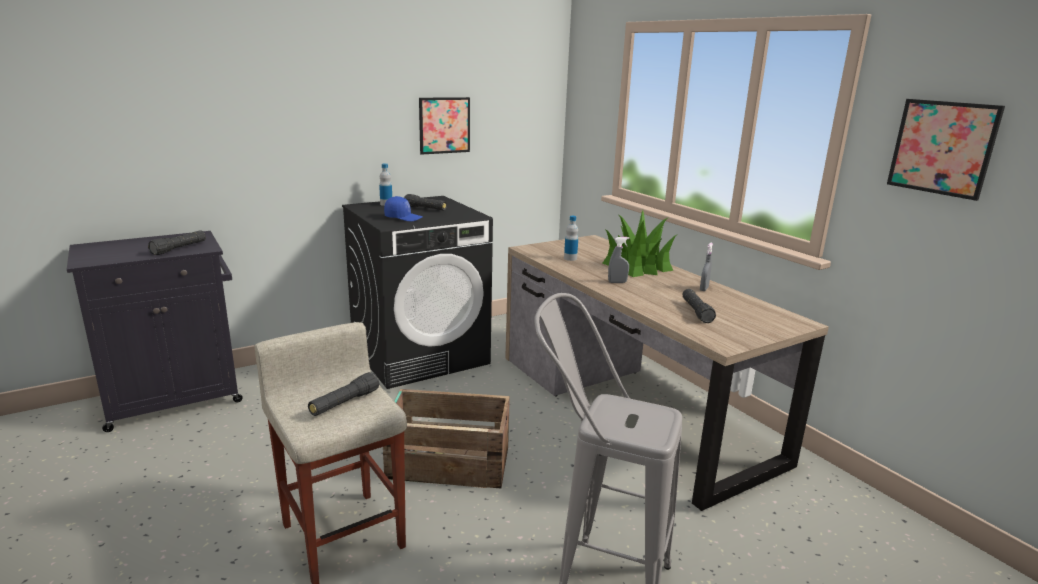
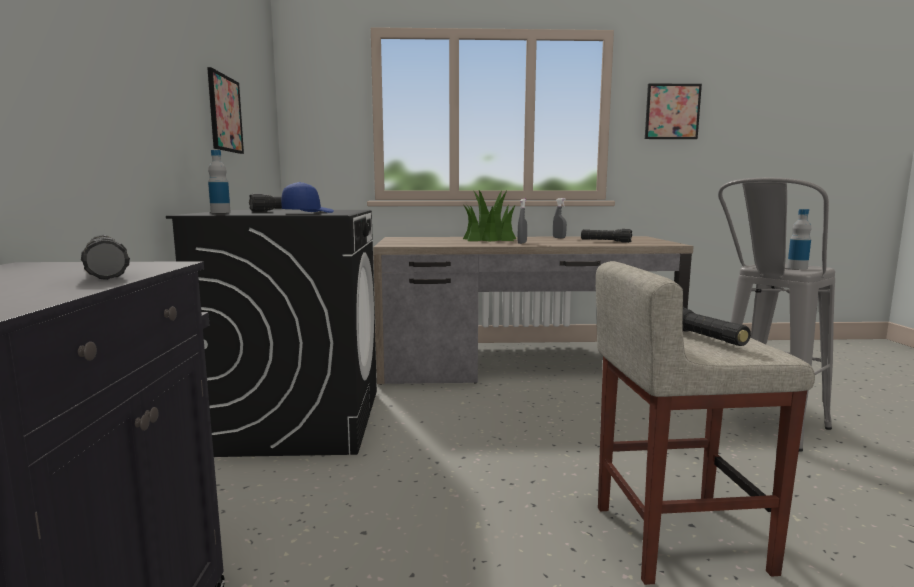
camera: 60 degrees left, 10 degrees down
crate [383,389,510,488] -> none
bottle [564,216,578,261] -> bottle moved to [787,209,811,270]

